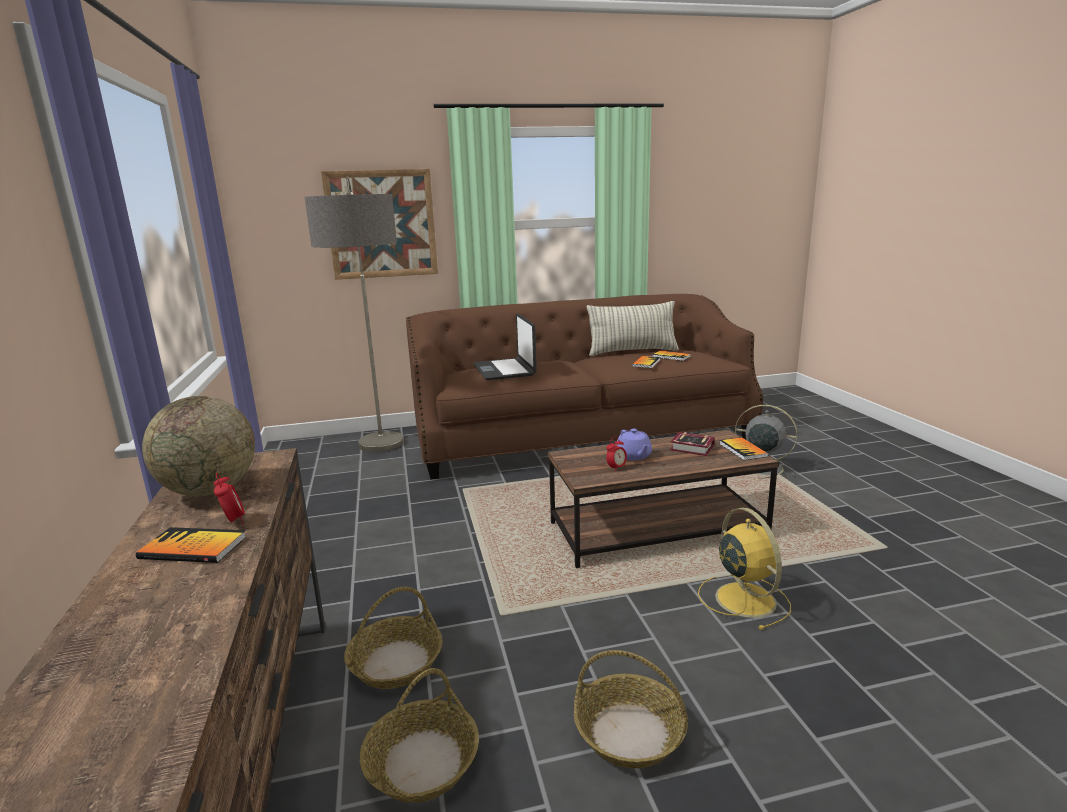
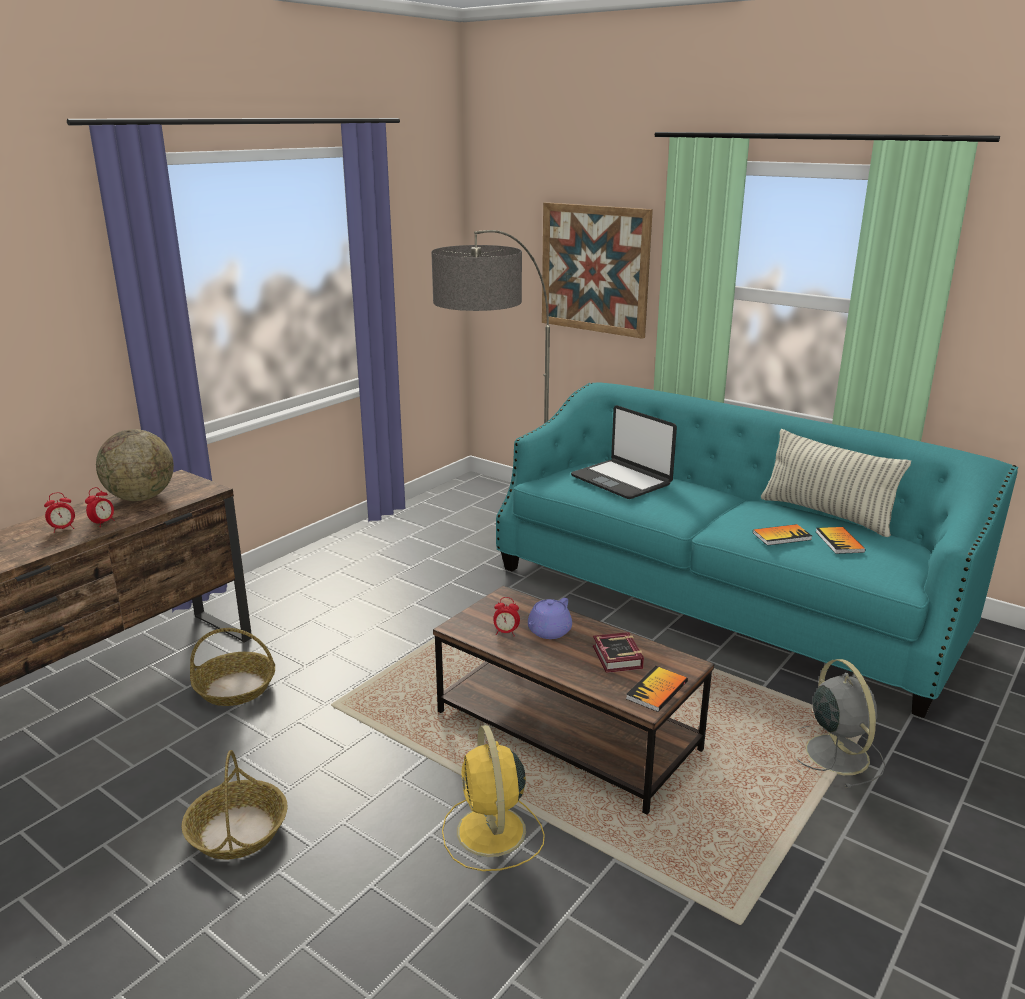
camera: 50 degrees right, 5 degrees up
book [136,527,246,563] -> alarm clock [44,492,75,533]
basket [360,668,479,803] -> none
brown sofa [406,294,763,479] -> turquoise sofa [496,382,1018,718]
laptop [474,313,537,380] -> laptop turned 75 degrees counterclockwise [571,405,677,499]
yellow fan [698,507,791,630] -> yellow fan turned 135 degrees clockwise [442,725,545,871]

